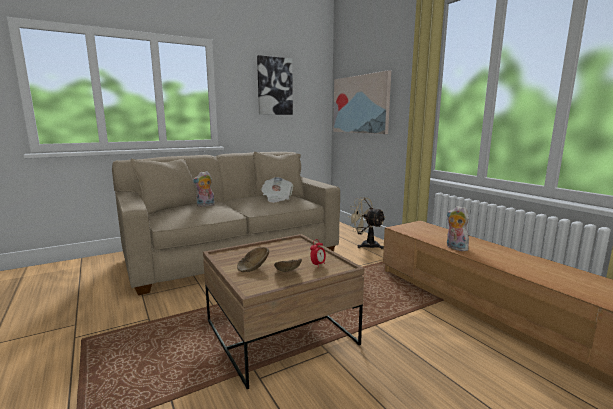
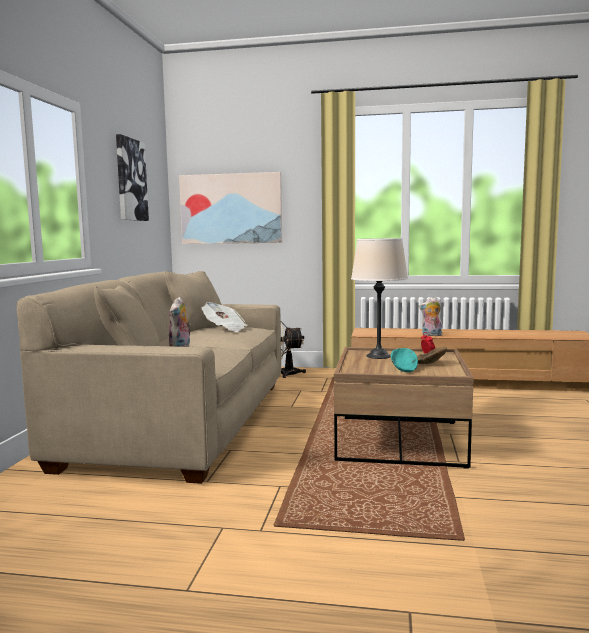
camera: 50 degrees left, 5 degrees down
brown bowl [237,247,269,272] -> turquoise bowl [391,348,418,372]
none -> beige table lamp [351,238,408,359]

